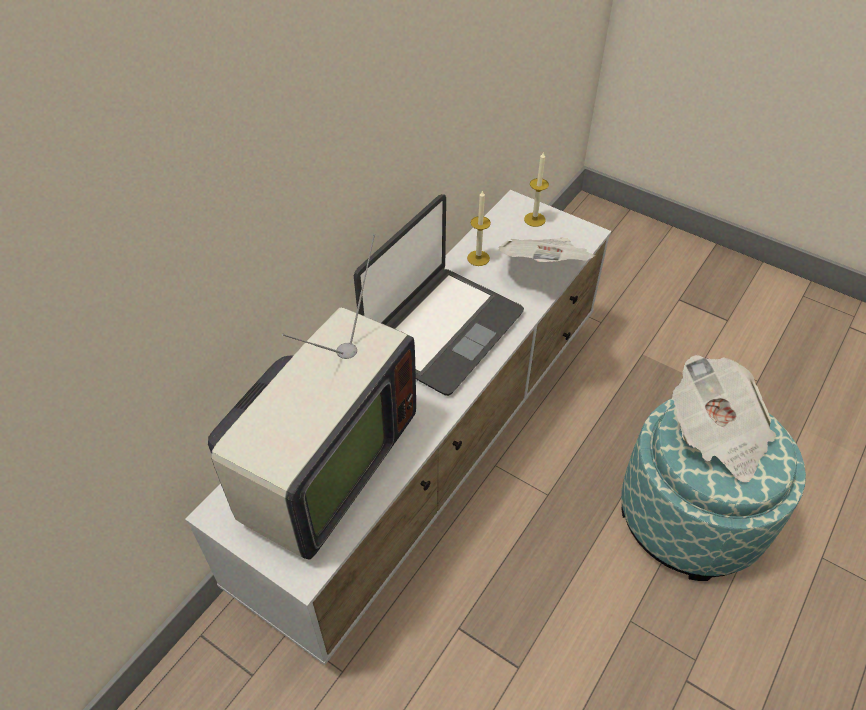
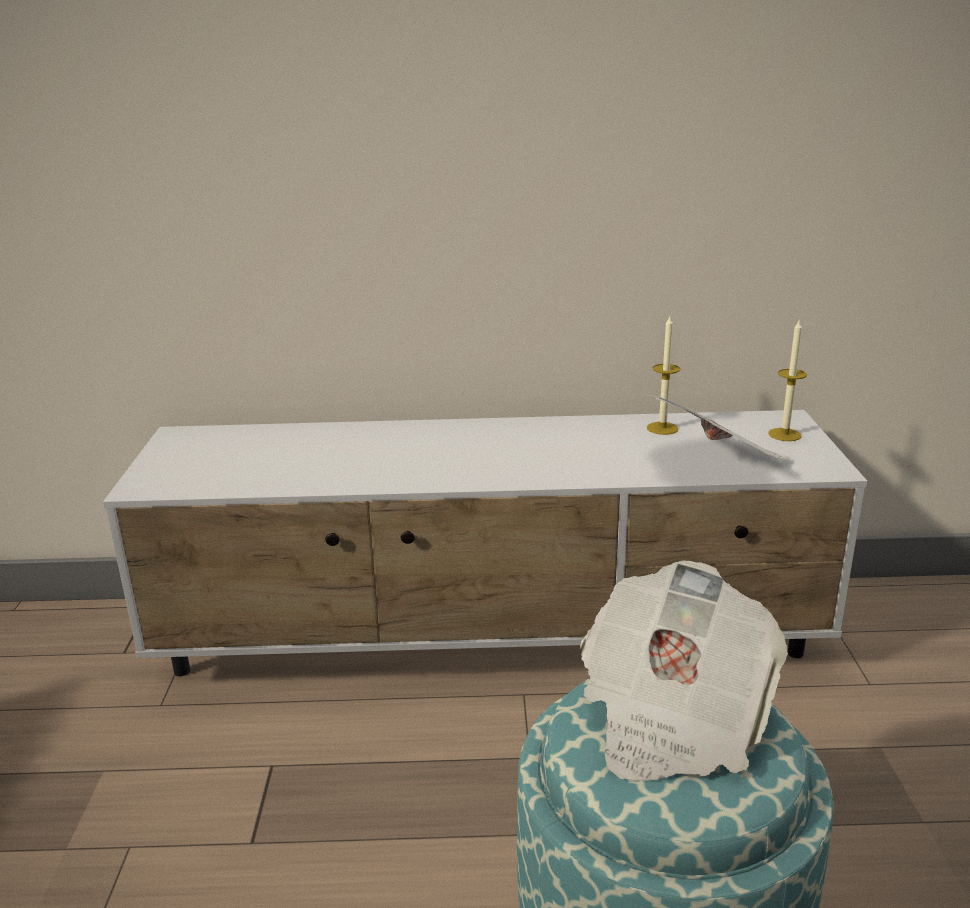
camera: 55 degrees right, 25 degrees down
television [208,234,416,559] -> none
laptop [354,194,524,396] -> none

